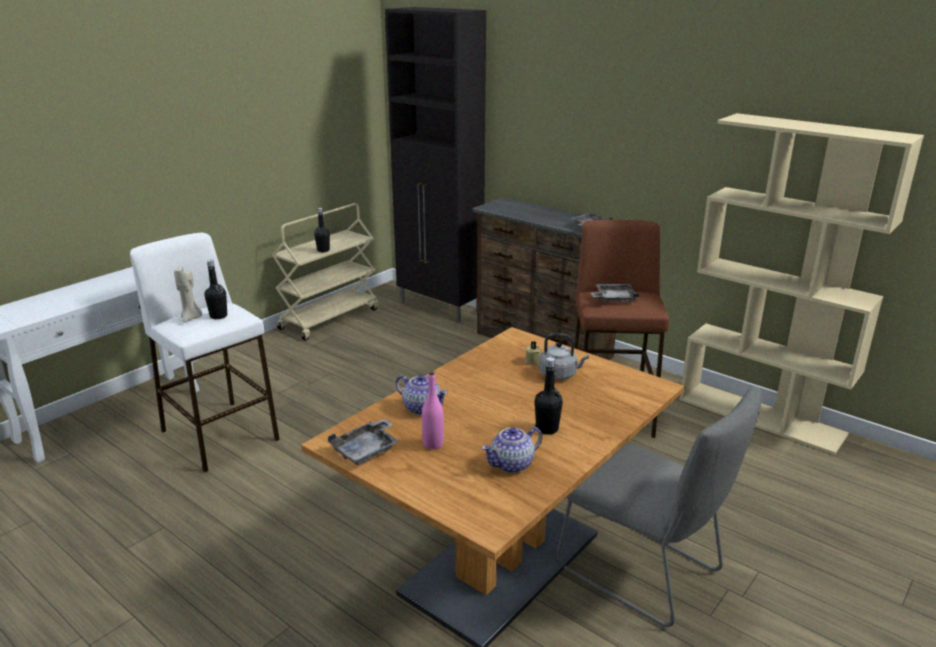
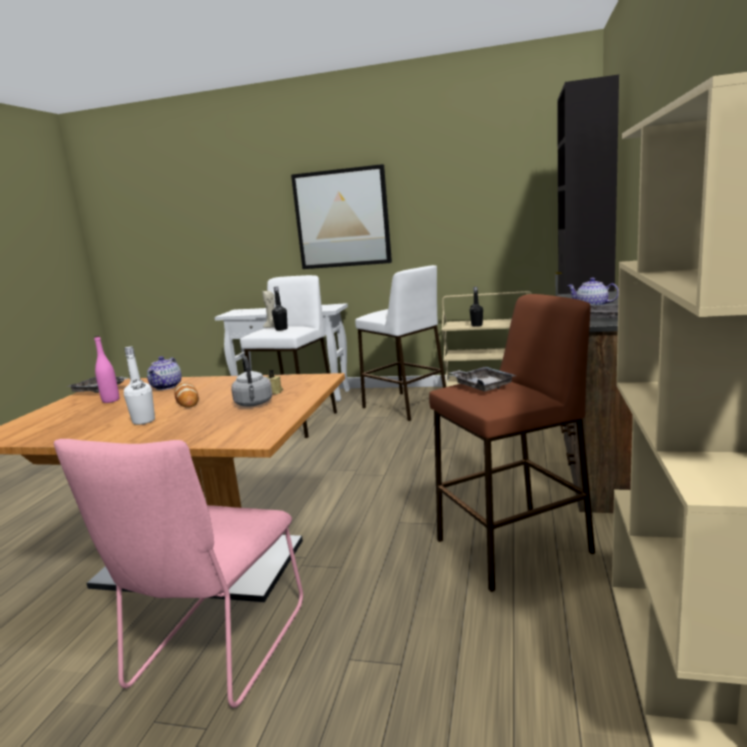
camera: 65 degrees right, 10 degrees down
teapot [482,427,542,473] -> teapot moved to [567,278,619,304]
black bottle [535,357,563,435] -> white bottle [124,346,155,425]
grey chair [556,386,762,627] -> pink chair [54,439,303,708]
none -> bread [174,382,199,408]
none -> picture [291,164,392,269]
none -> white stool [355,265,446,421]

